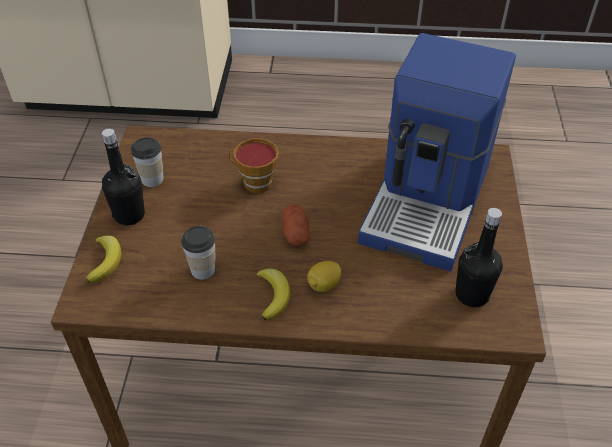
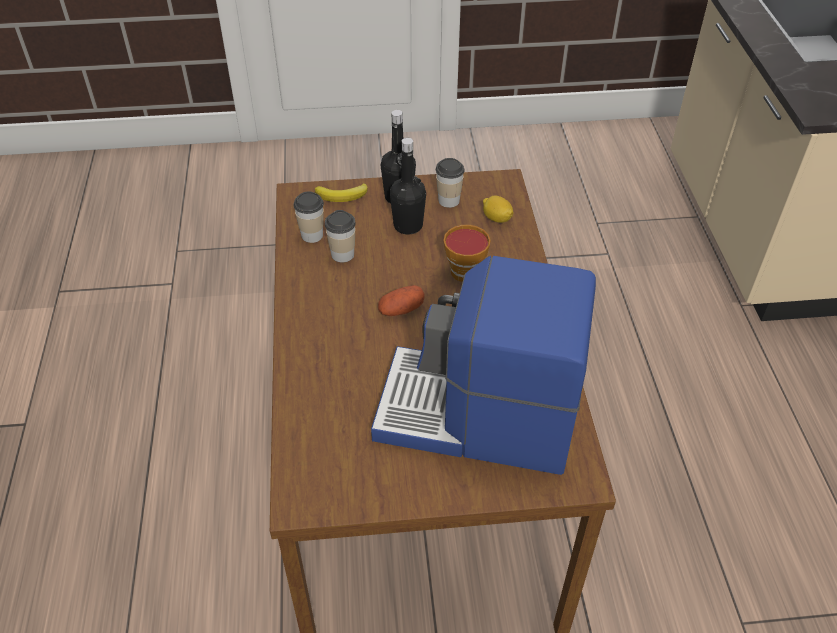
camera: 80 degrees right, 0 degrees up
banana [256,268,290,321] -> none
lemon [307,261,341,292] -> lemon moved to [483,195,513,223]
black bottle [455,208,503,307] -> black bottle moved to [390,138,426,234]
none -> cup [293,191,324,243]

